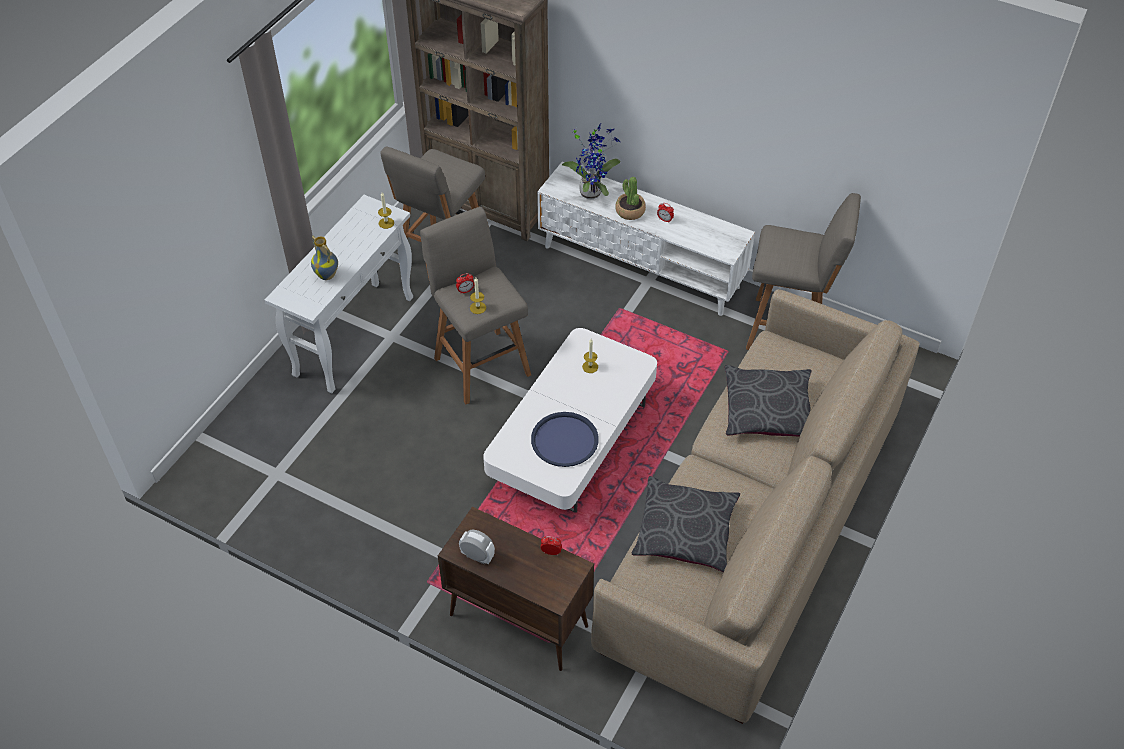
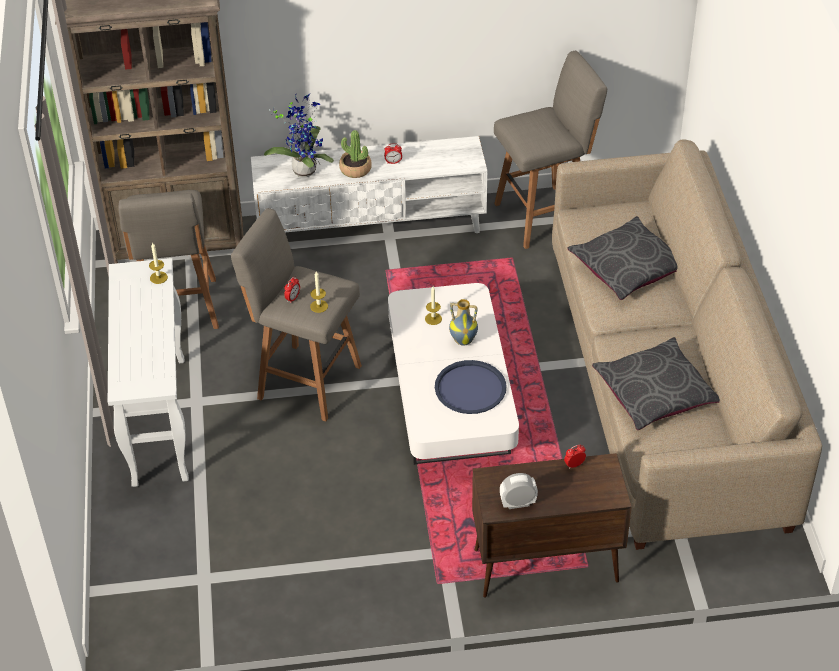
camera: 35 degrees left, 5 degrees down
vase [311,236,338,280] -> vase moved to [449,299,478,346]

